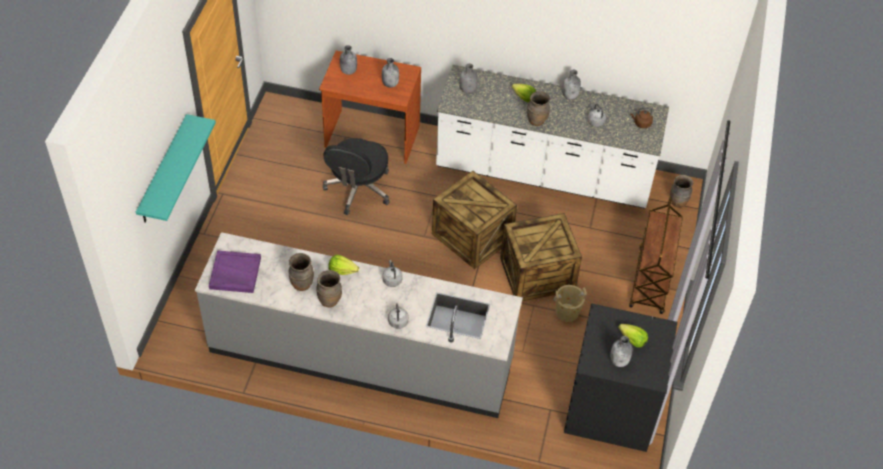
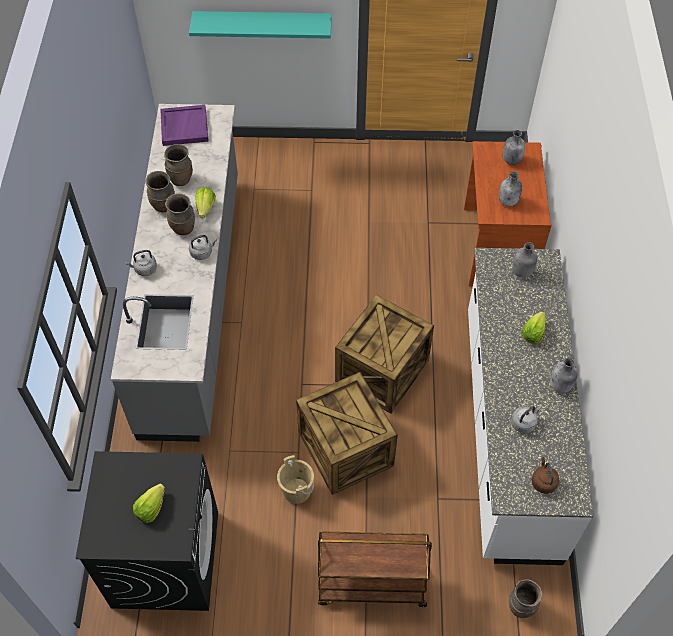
camera: 80 degrees right, 5 degrees up
black office chair [323,138,390,215] -> none
brown vase [527,91,550,126] -> brown vase moved to [165,193,195,235]
grey bottle [610,336,633,367] -> none

